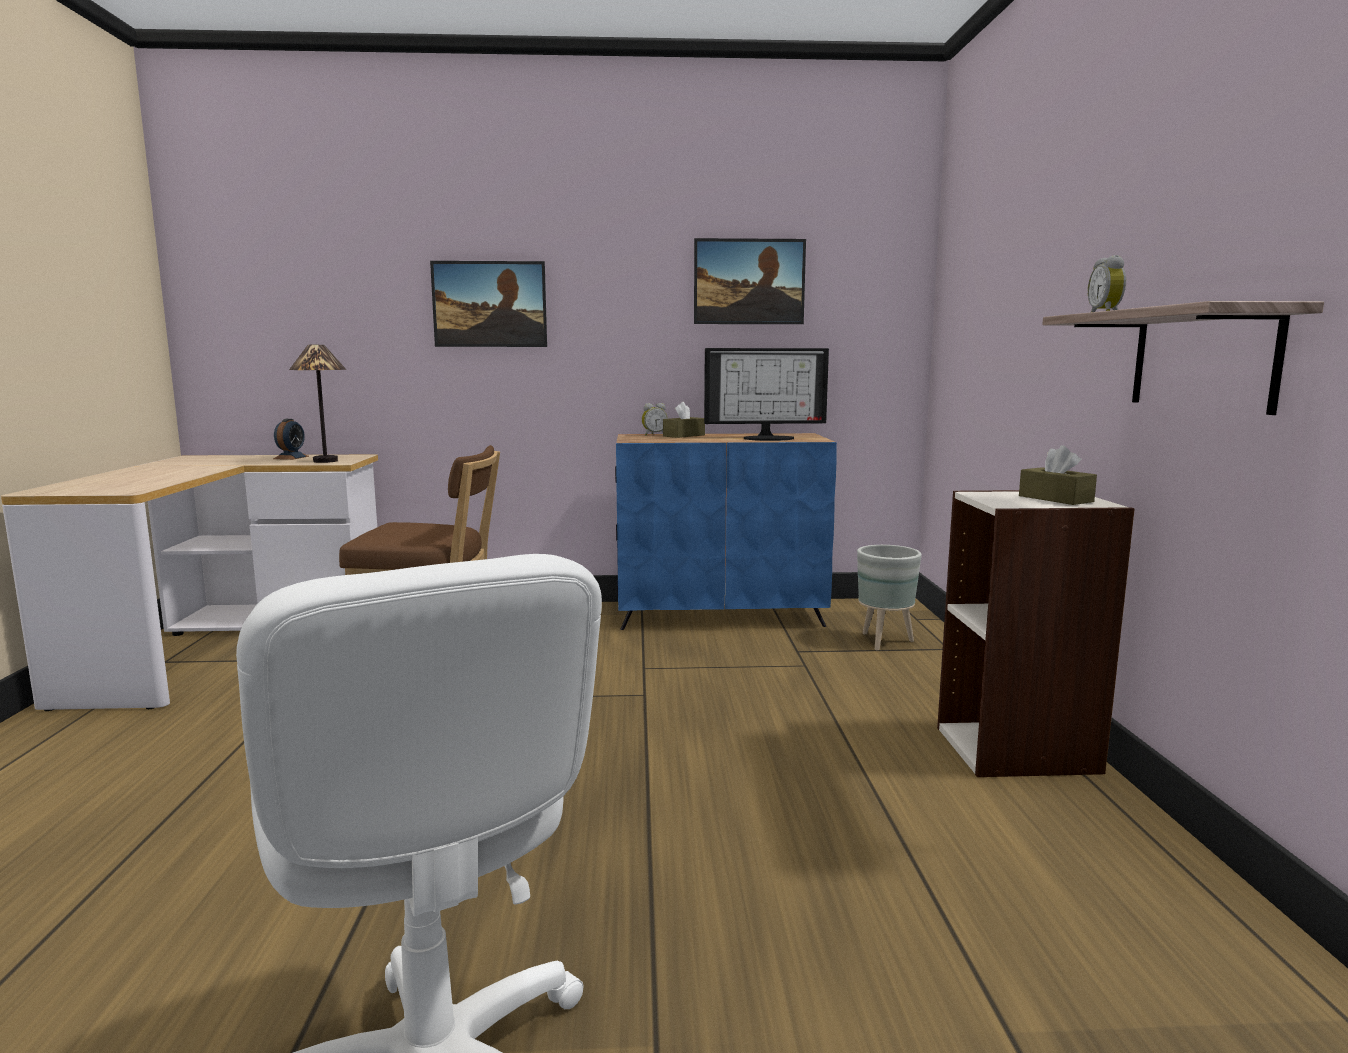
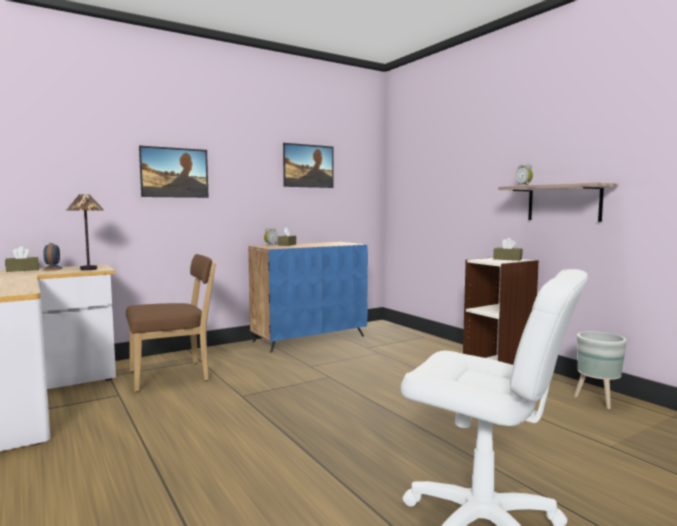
camera: 30 degrees left, 5 degrees down
monitor [704,348,829,441] -> none
grey planter [857,545,922,650] -> grey planter moved to [574,331,627,409]
none -> brown tissue box [5,246,39,272]

